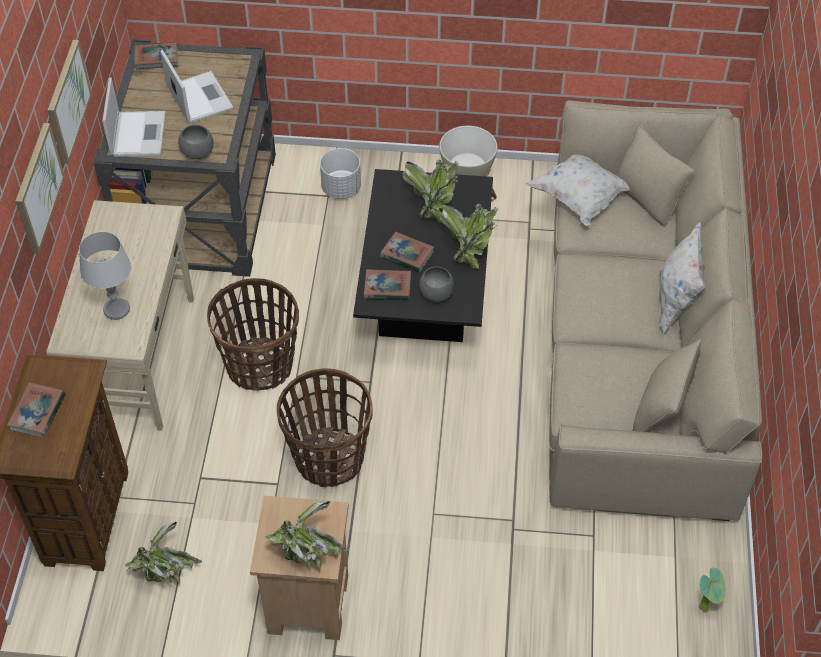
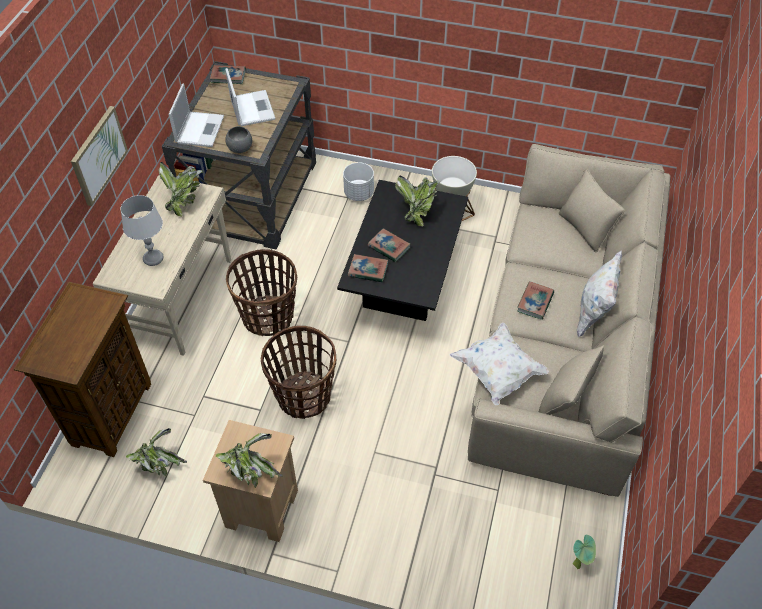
camera: 10 degrees right, 0 degrees up
book [7,383,65,437] -> book moved to [517,281,554,320]
picture [48,40,92,164] -> none
grey bowl [419,266,454,302] -> none
potted plant [440,204,498,269] -> potted plant moved to [158,162,203,217]
white pillow [526,154,630,226] -> white pillow moved to [449,323,549,405]

